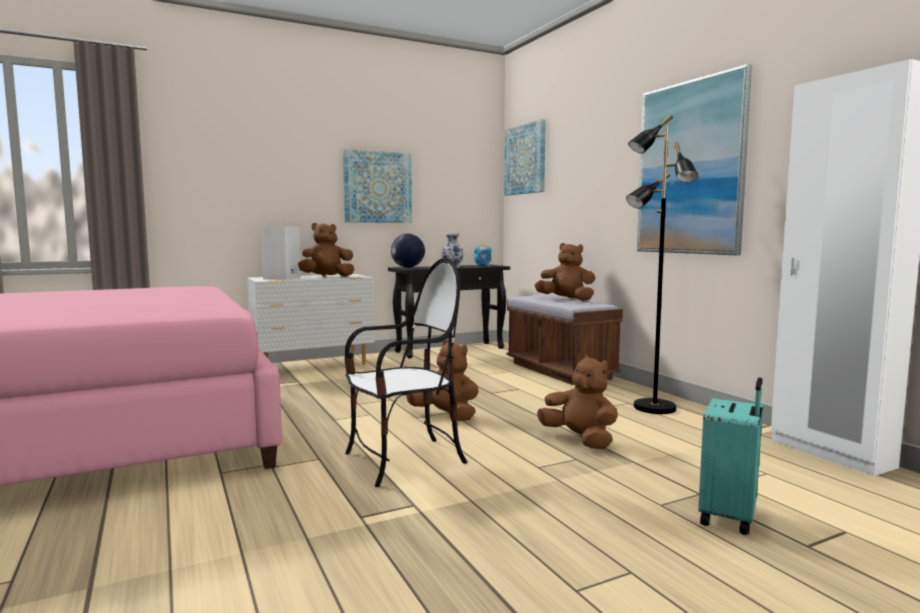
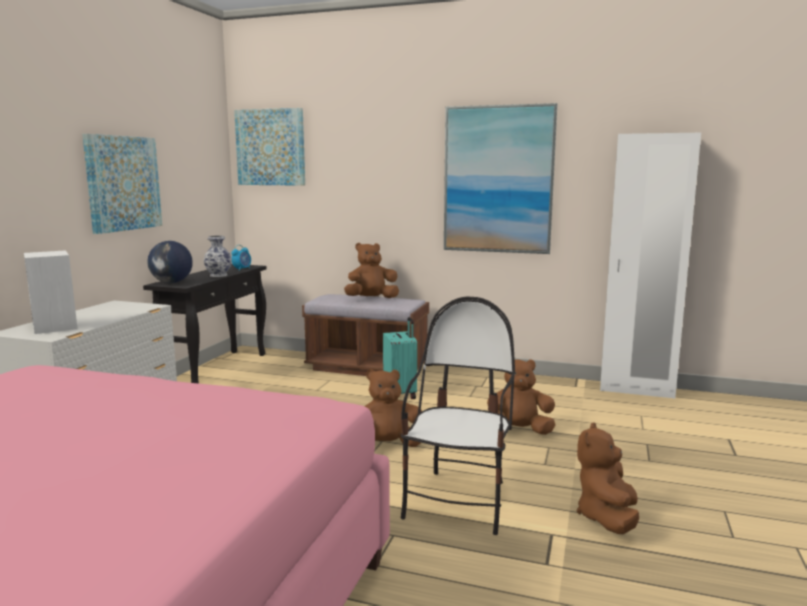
camera: 45 degrees left, 5 degrees up
brown plush toy [298,223,355,276] -> brown plush toy moved to [577,422,639,534]
black floor lamp [626,114,698,414] -> none
turquoise suitcase [698,377,763,535] -> turquoise suitcase moved to [383,317,417,399]

